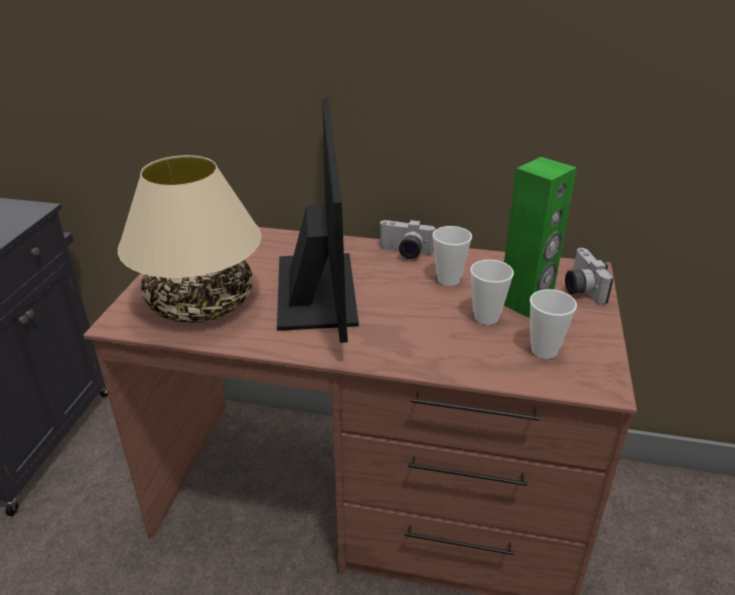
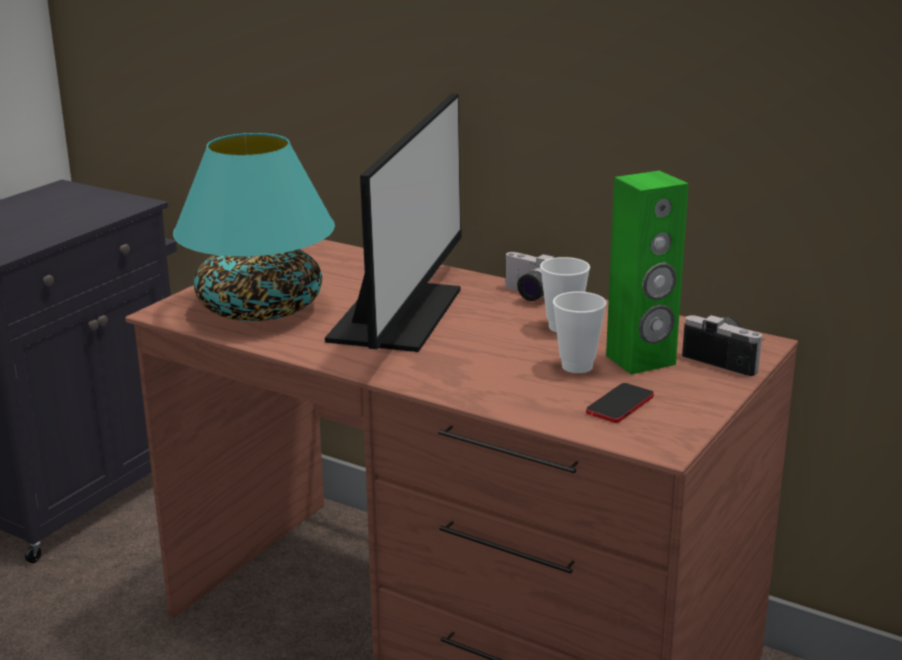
camera: 20 degrees right, 10 degrees down
beige table lamp [118,155,261,323] -> turquoise table lamp [173,133,335,321]
cup [530,289,577,359] -> phone [586,383,654,423]
camera [565,248,613,305] -> camera turned 120 degrees clockwise [682,315,764,376]

